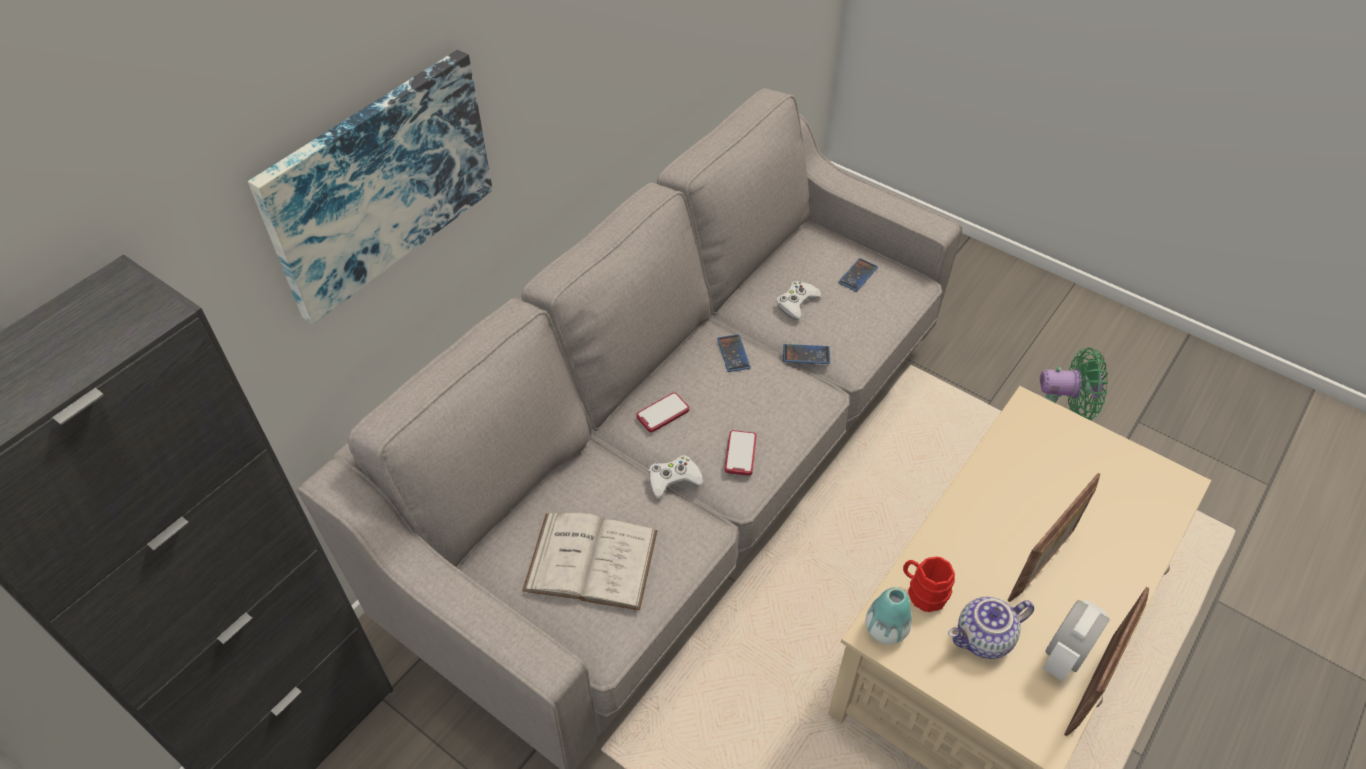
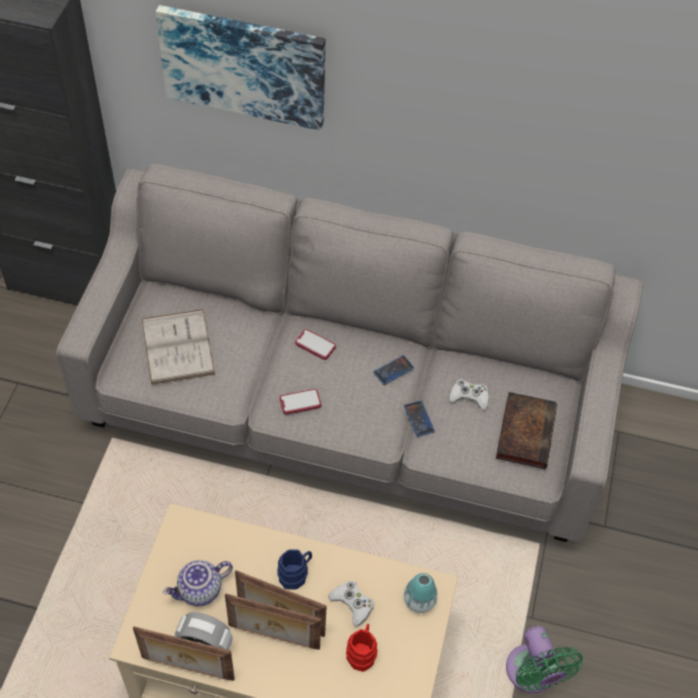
camera: 65 degrees right, 5 degrees up
white game controller [649,455,703,498] -> white game controller moved to [328,581,374,627]
phone [838,258,878,292] -> book [496,392,557,469]
vase [866,587,912,645] -> vase moved to [404,573,438,613]
red mug [903,556,955,612] -> red mug moved to [346,624,377,672]
teapot [948,597,1034,659] -> teapot turned 75 degrees counterclockwise [163,560,233,606]
none -> picture frame [225,593,321,650]
none -> blue mug [277,549,312,590]

